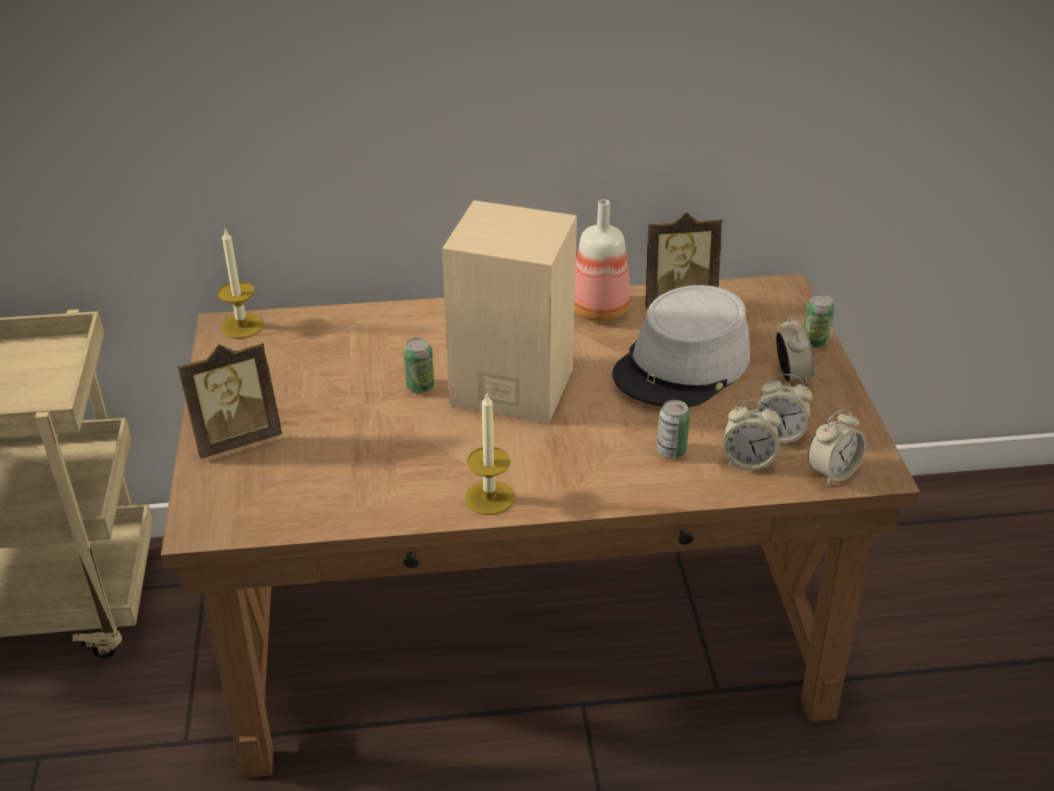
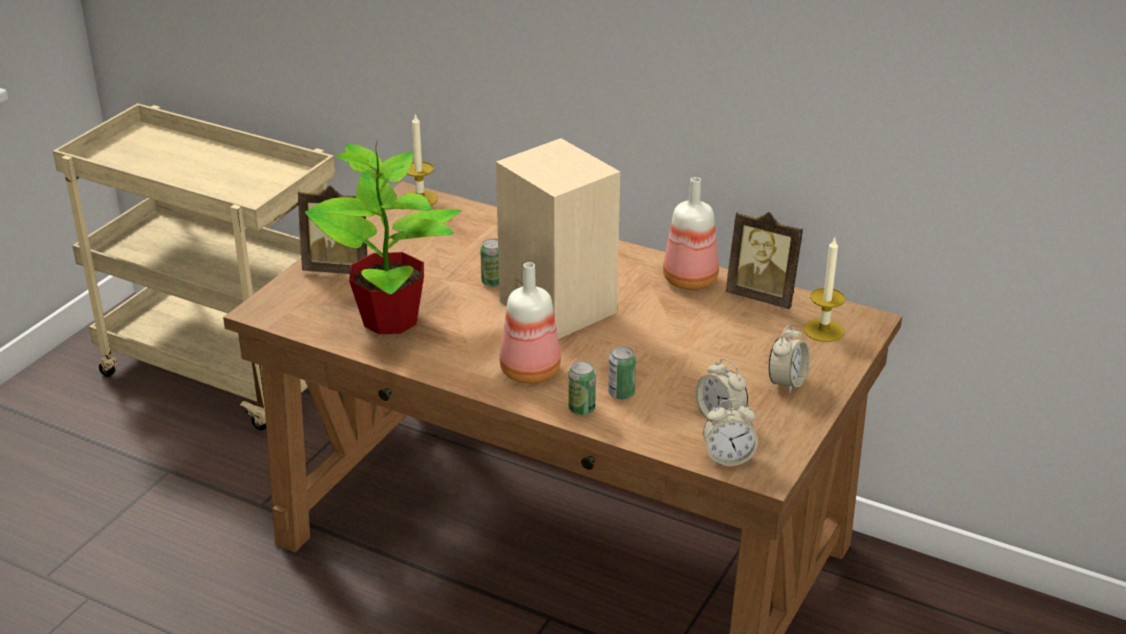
camera: 35 degrees right, 5 degrees down
candle [465,394,514,515] -> candle moved to [804,237,845,342]
grey hat [612,285,750,407] -> none
alarm clock [723,400,781,470] -> none
can [803,294,834,348] -> can moved to [568,361,596,415]
none -> potted plant [305,141,462,334]
none -> bottle [500,262,561,384]

